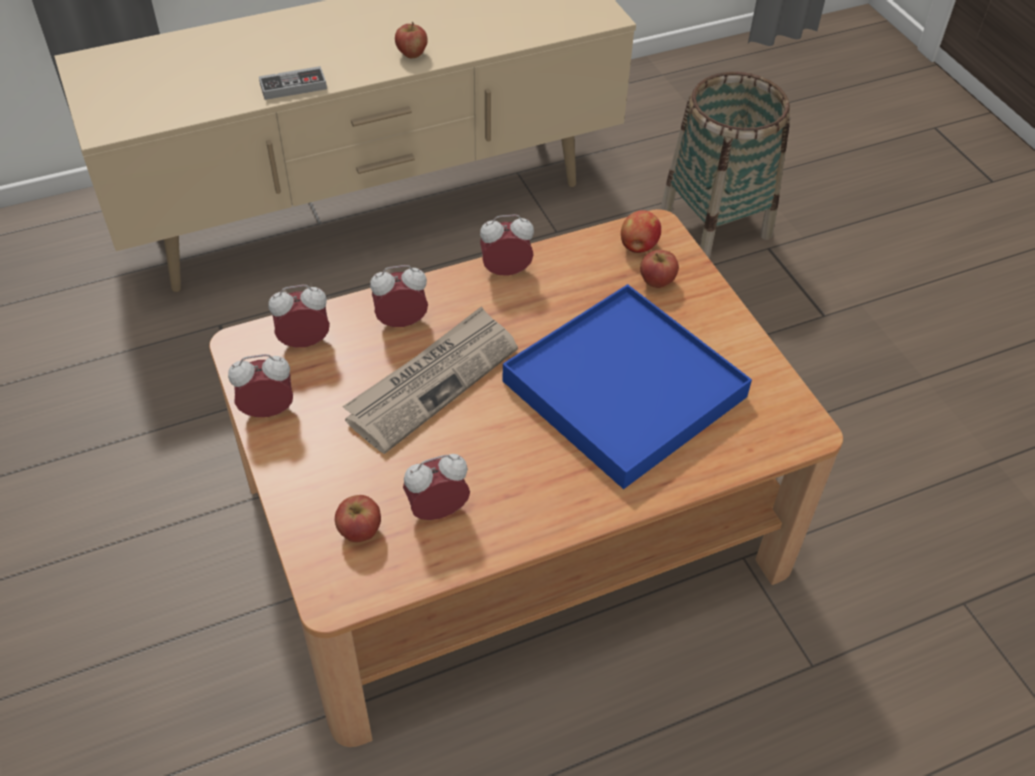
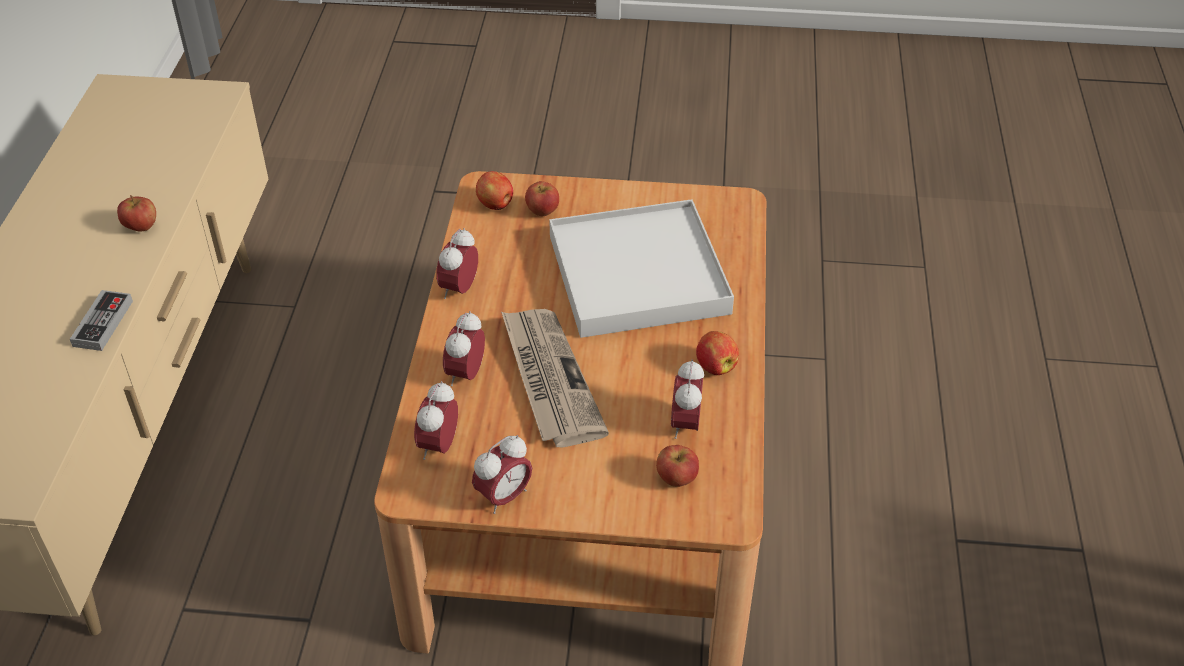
camera: 60 degrees left, 5 degrees down
alarm clock [228,354,293,417] -> alarm clock turned 150 degrees counterclockwise [472,435,532,514]
blue tray [503,284,752,489] -> white tray [549,199,734,338]
basket [660,72,790,259] -> none
none -> apple [696,331,739,375]

